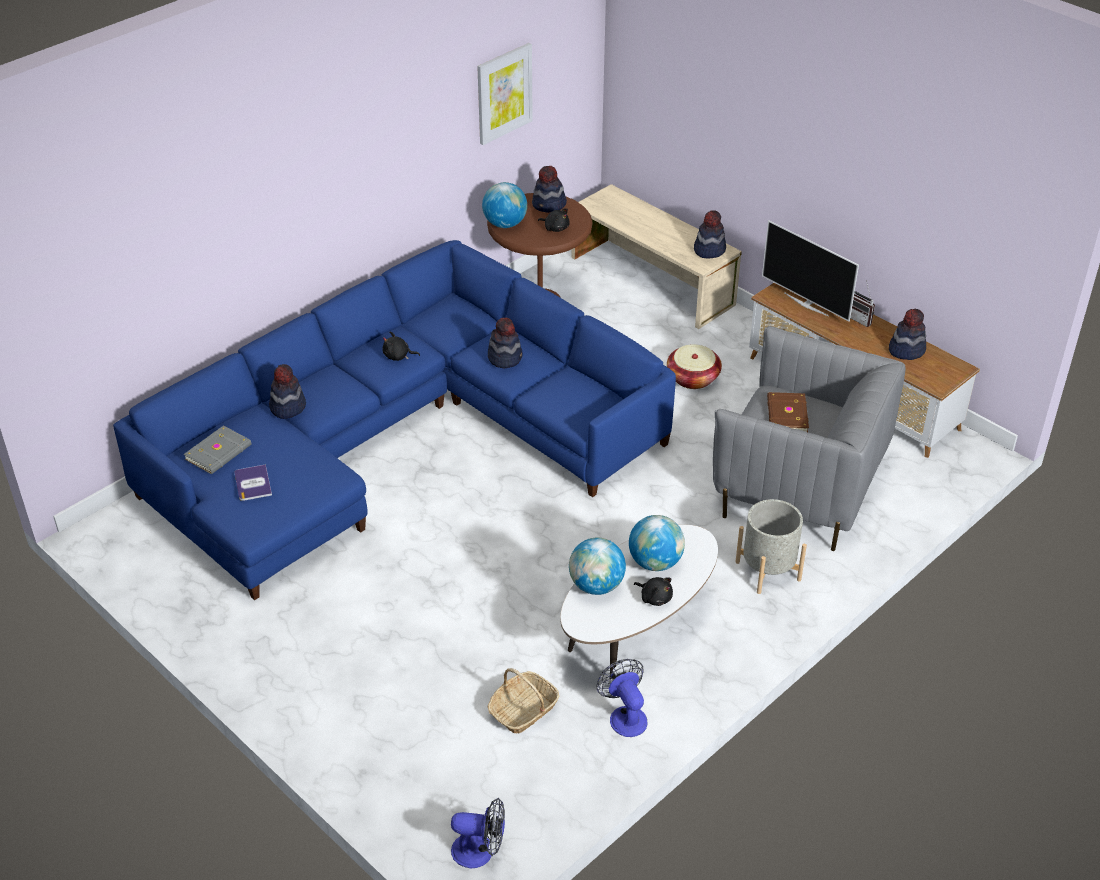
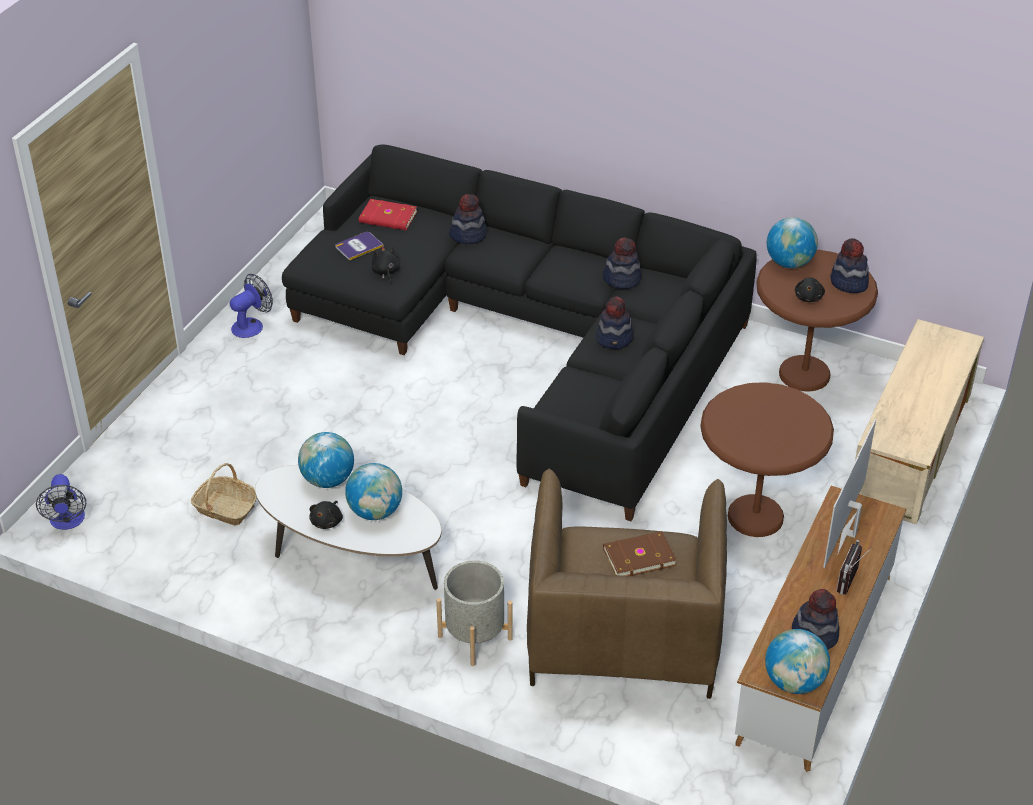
camera: 70 degrees right, 0 degrees up
blue sofa [113,240,676,600] -> black sofa [282,145,757,521]
grey book [184,425,251,474] -> red book [359,199,417,230]
black plush toy [382,332,420,361] -> black plush toy moved to [372,246,400,284]
picture [477,43,533,145] -> none
fan [597,659,647,737] -> fan moved to [230,274,273,338]
basket [667,345,722,389] -> brown side table [700,382,834,537]
hat [694,210,726,259] -> hat moved to [603,237,641,289]
grey armchair [713,326,906,551] -> brown armchair [527,469,727,699]
none -> globe [765,629,830,694]

